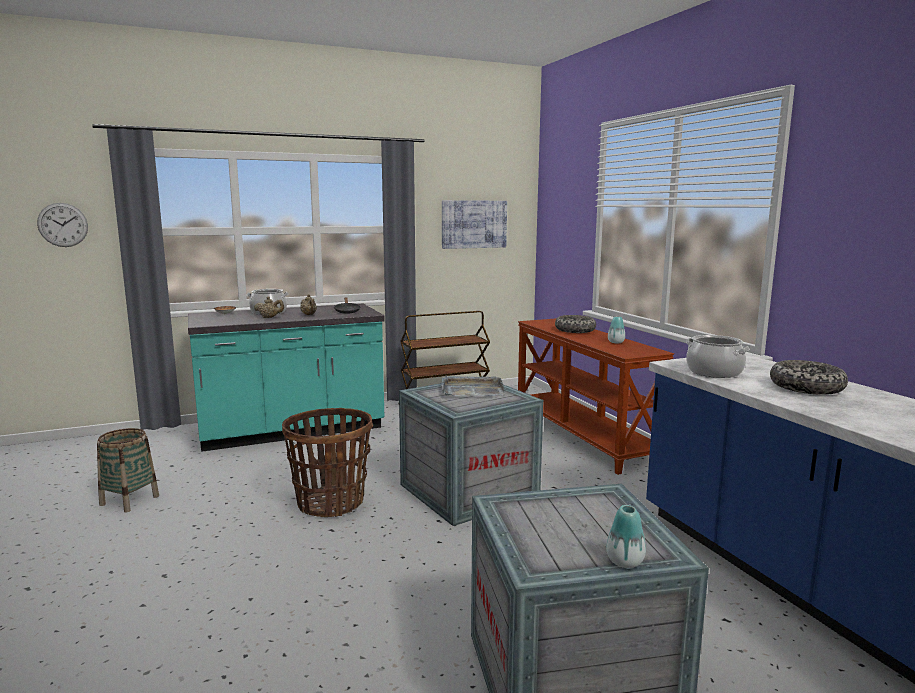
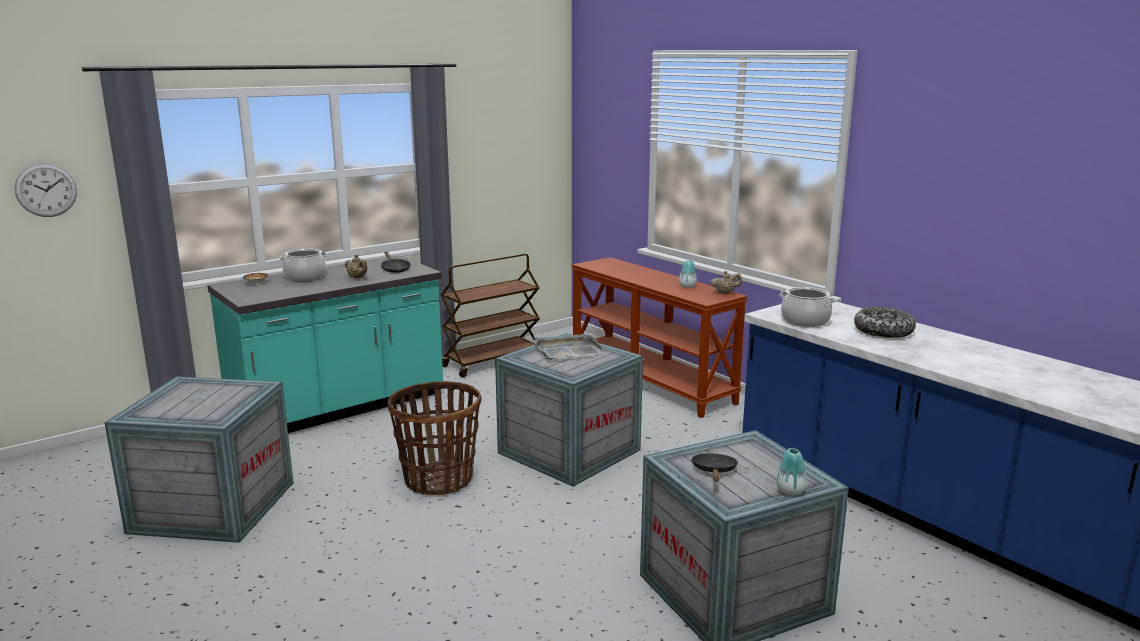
camera: 15 degrees left, 5 degrees up
basket [97,428,159,512] -> crate [104,376,293,543]
beige teapot [254,296,284,318] -> beige teapot moved to [711,271,742,294]
picture [442,200,507,249] -> none
bowl [555,315,596,333] -> none
none -> black frying pan [691,453,738,481]

